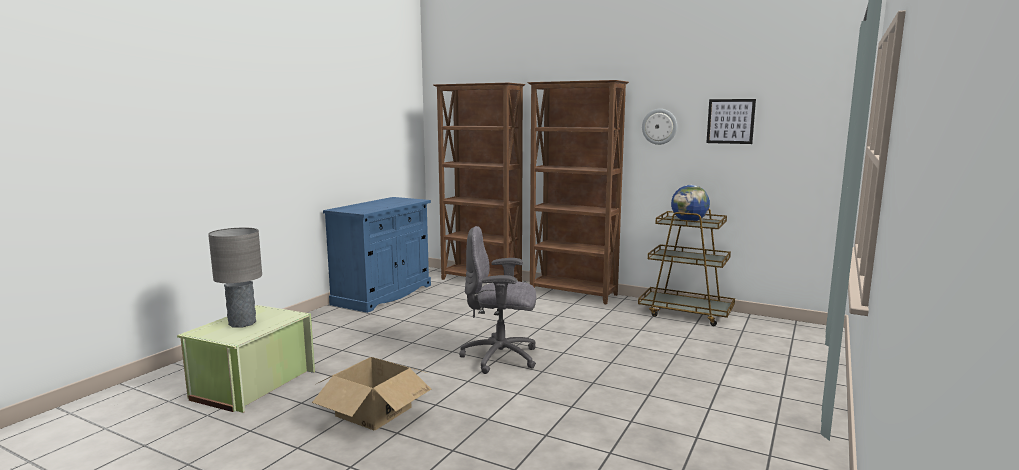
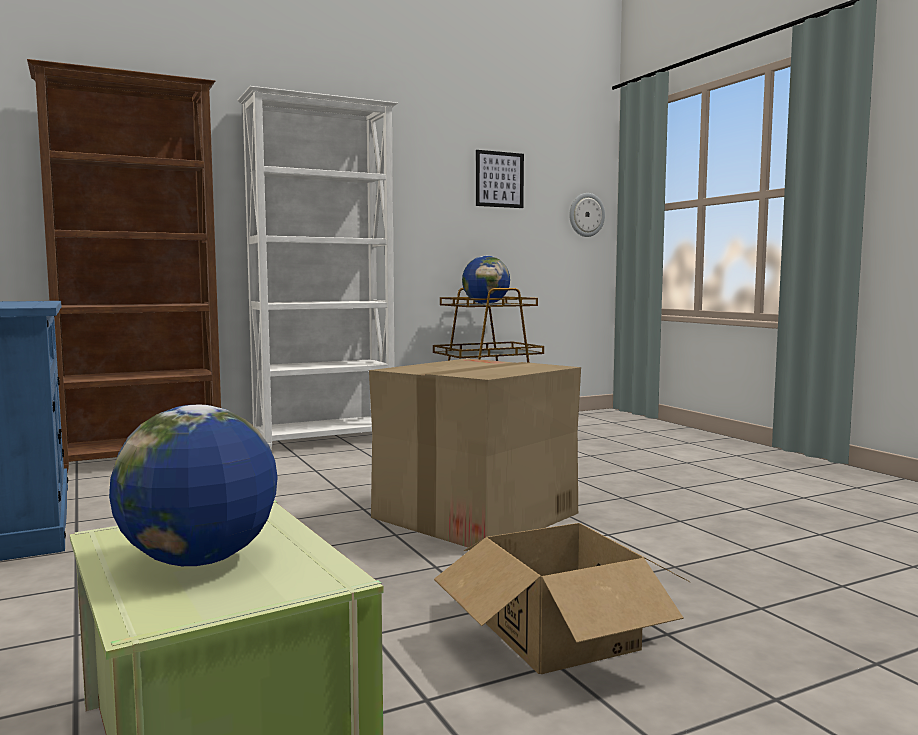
camera: 55 degrees left, 5 degrees down
grey table lamp [208,228,262,328] -> globe [109,405,278,566]
grey office chair [459,226,536,374] -> cardboard box [369,358,581,548]
brown bookcase [527,80,629,304] -> white bookcase [237,86,398,449]
wall clock [642,109,677,145] -> wall clock moved to [569,193,605,237]

